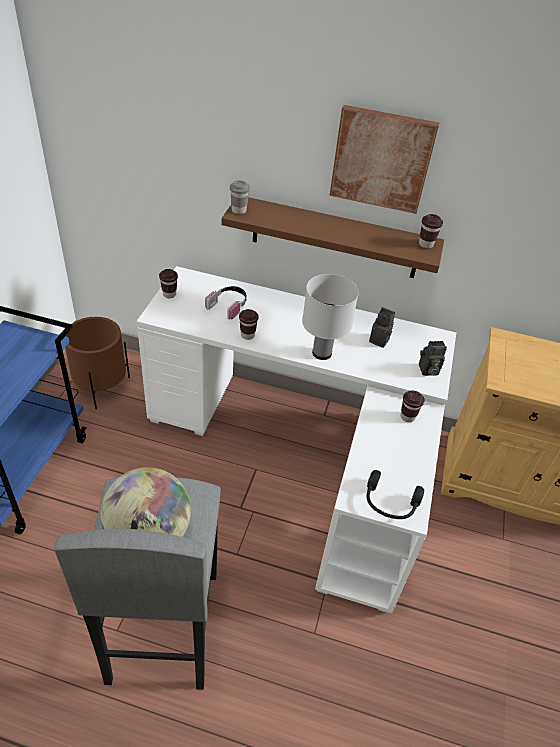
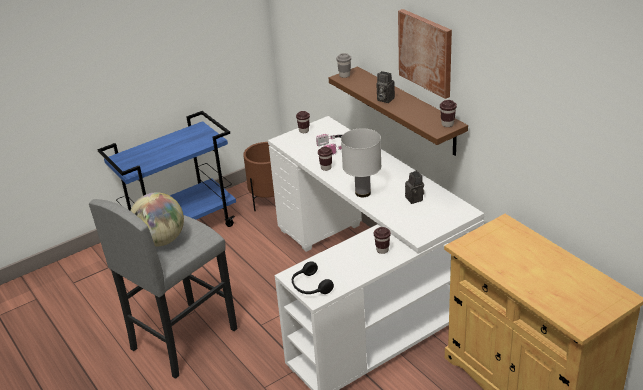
camera: 45 degrees right, 10 degrees down
camera [419,341,447,376] -> camera moved to [376,71,395,103]

